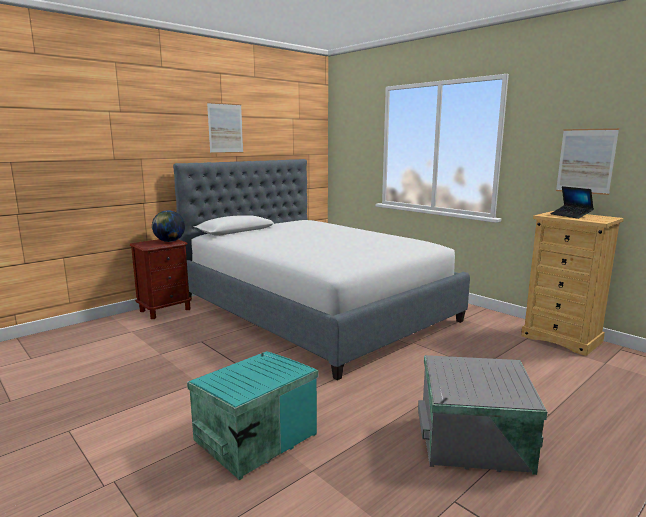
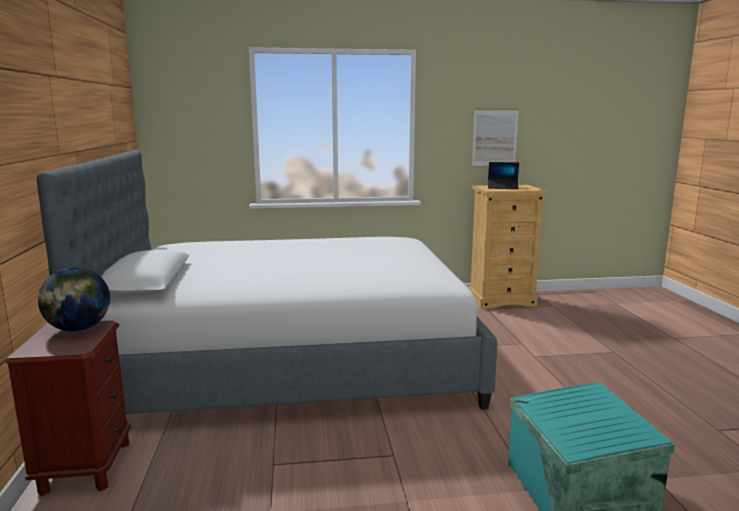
camera: 55 degrees left, 0 degrees up
picture [207,102,243,154] -> none
grey storage box [418,355,547,475] -> none

